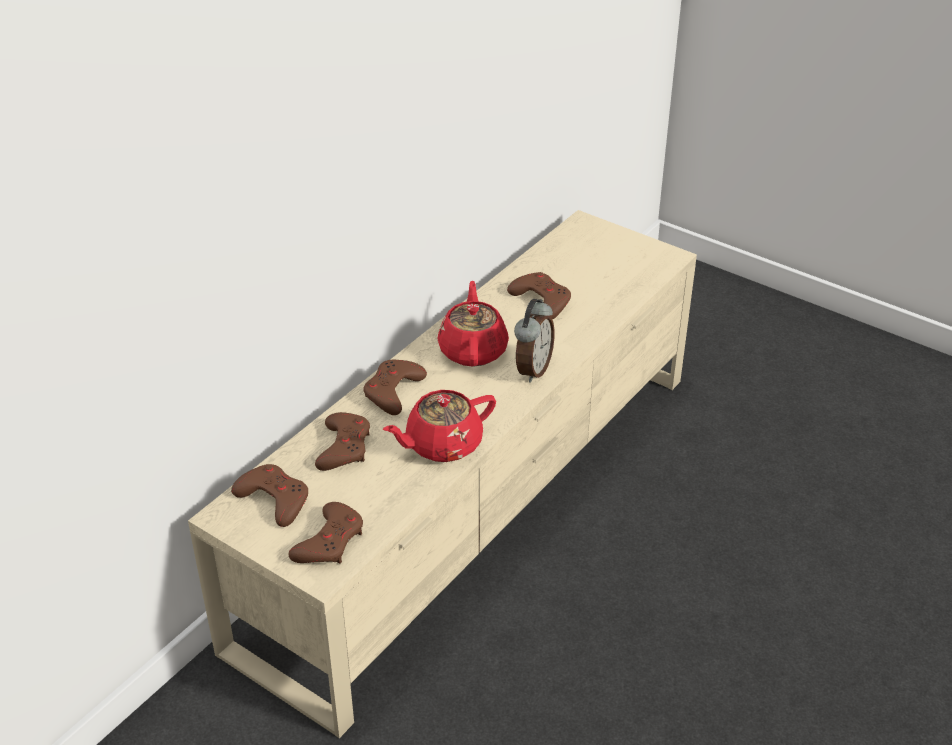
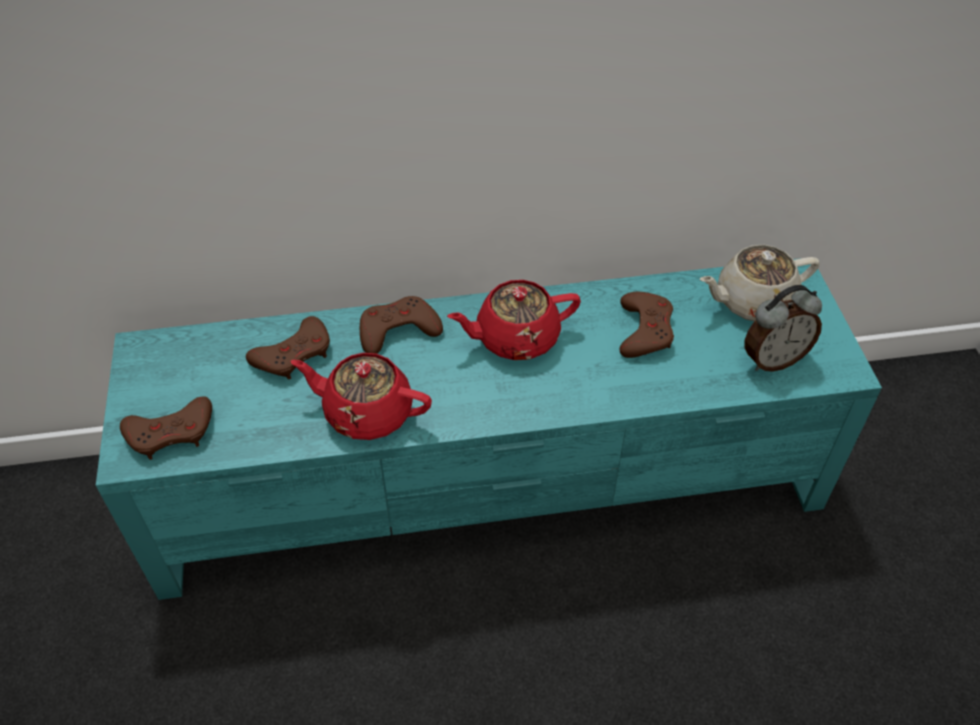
camera: 45 degrees right, 10 degrees up
beige tv stand [188,210,697,738] -> turquoise tv stand [96,258,882,600]
brown game controller [231,464,308,527] -> none
red teapot [438,281,509,367] -> red teapot turned 150 degrees counterclockwise [447,280,581,360]
alarm clock [514,299,555,383] -> alarm clock moved to [744,285,822,372]
none -> beige teapot [700,245,820,321]

